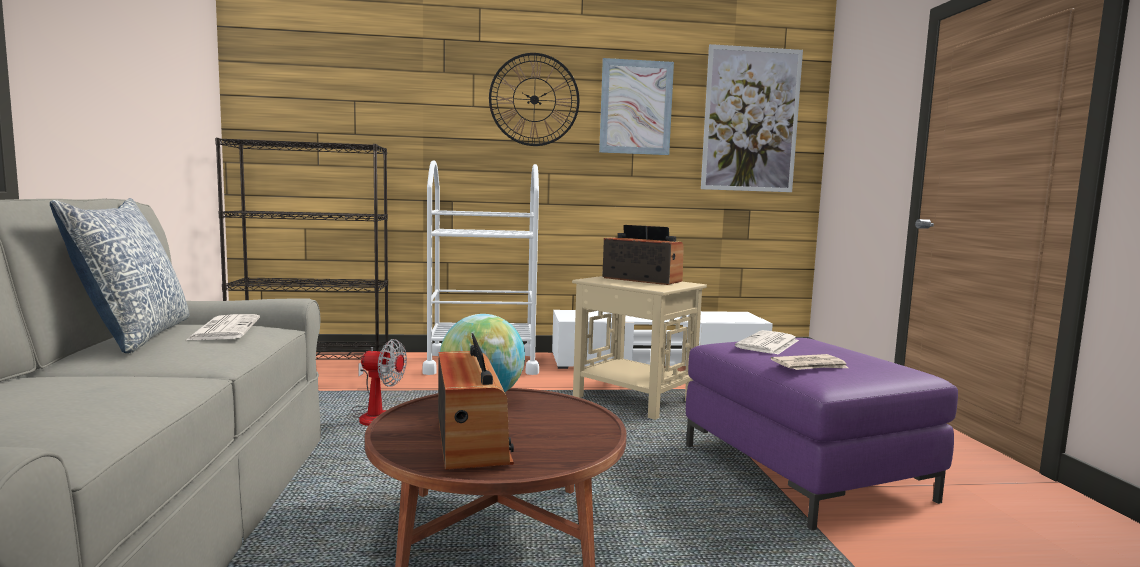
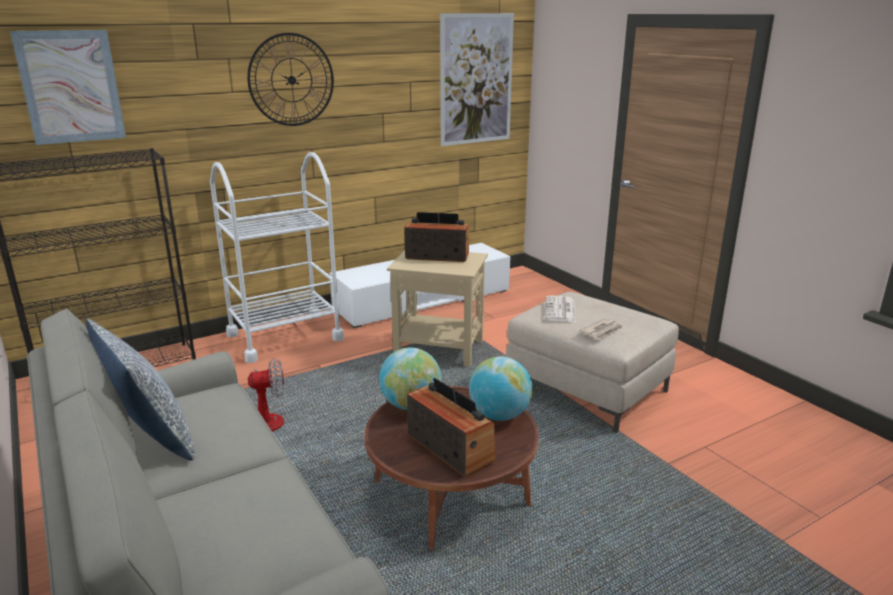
camera: 25 degrees left, 15 degrees up
newspaper [185,314,260,341] -> none
picture [599,58,674,155] -> picture moved to [10,30,126,145]
purple ottoman [686,338,958,530] -> beige ottoman [506,292,679,433]
none -> globe [469,356,533,421]

